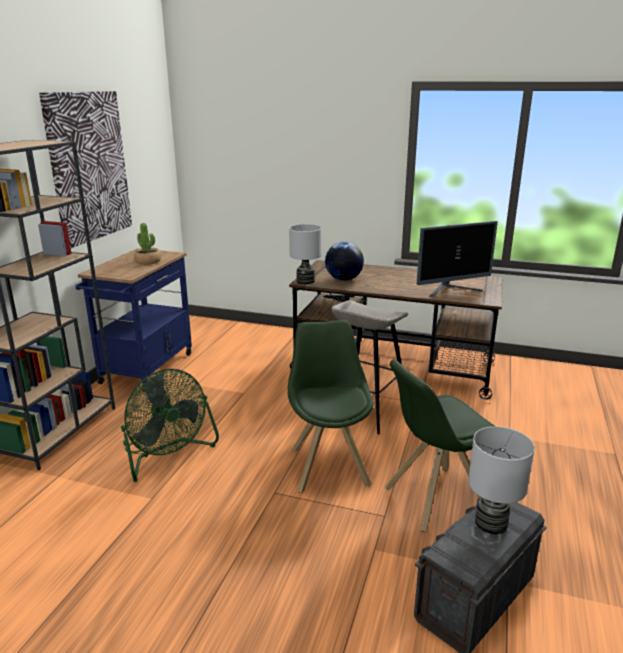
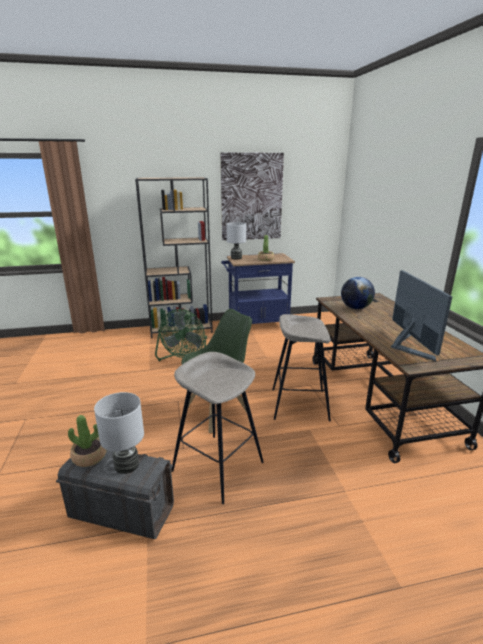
camera: 60 degrees right, 0 degrees up
grey table lamp [289,224,321,284] -> grey table lamp moved to [226,222,246,260]
green chair [385,359,495,532] -> grey stool [171,352,264,504]
monitor [417,221,498,297] -> monitor turned 135 degrees counterclockwise [391,270,452,361]
none -> potted plant [68,415,106,467]

